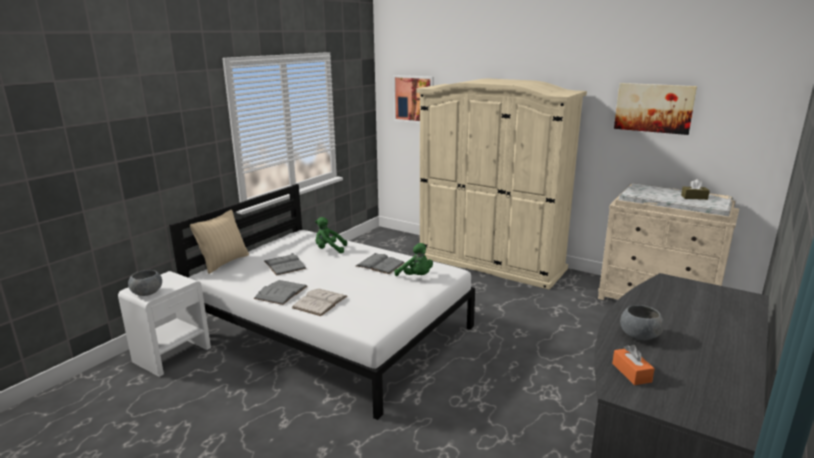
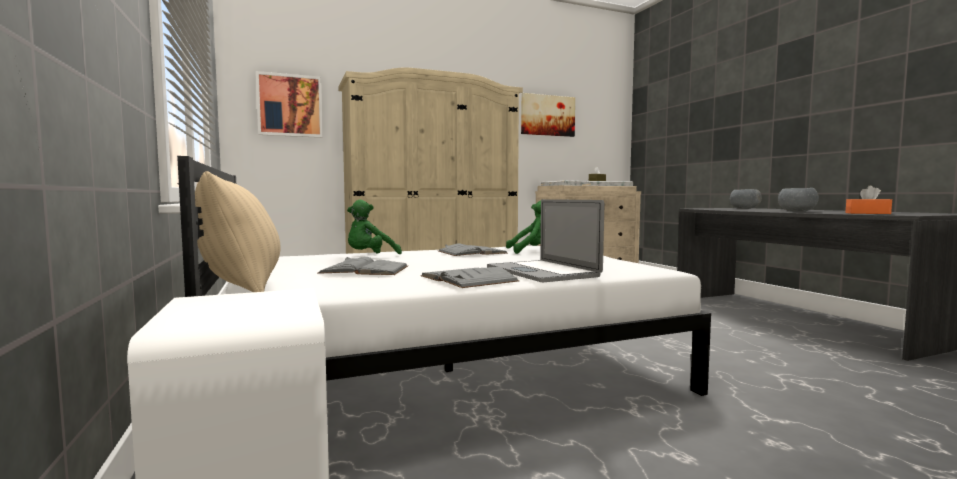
camera: 55 degrees left, 15 degrees down
grey bowl [128,270,162,296] -> grey bowl moved to [730,189,762,209]
white book [292,289,348,316] -> laptop [487,199,604,282]

